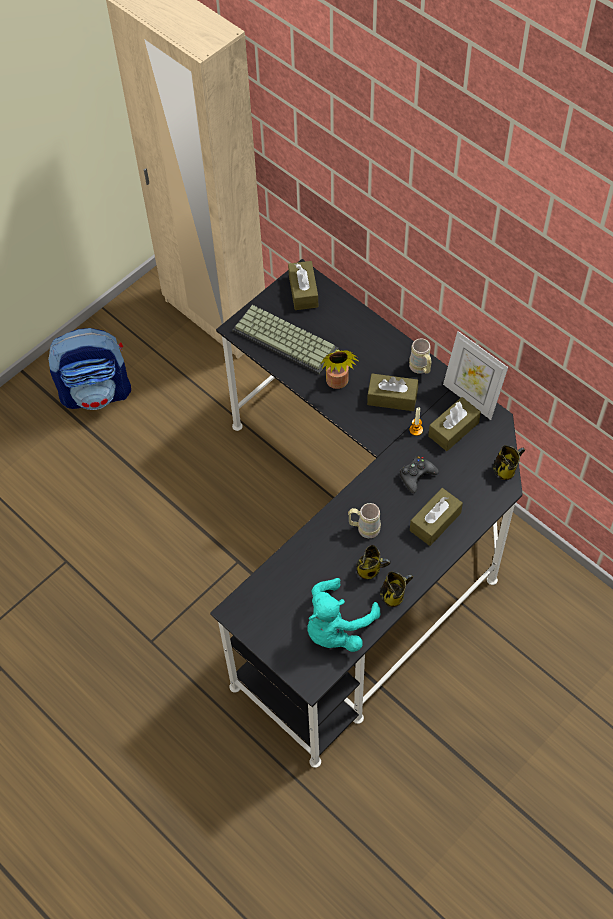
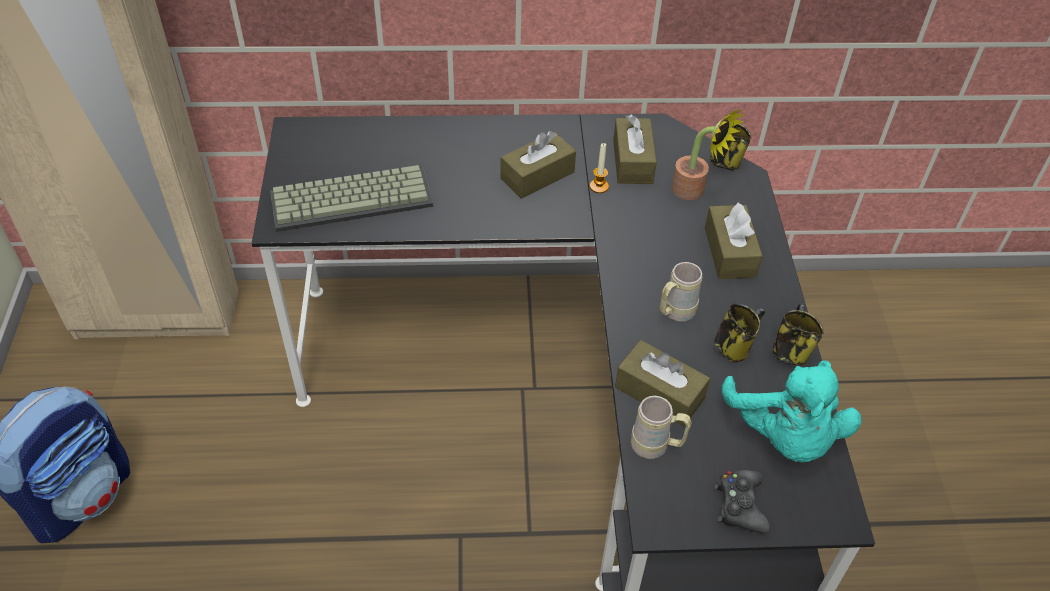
camera: 50 degrees left, 10 degrees down
brown tissue box [288,261,318,310] -> brown tissue box moved to [615,340,710,427]
potted plant [320,350,358,389] -> potted plant moved to [672,110,745,200]
black game controller [400,456,439,493] -> black game controller moved to [715,470,770,533]
beige mug [409,339,432,374] -> beige mug moved to [631,396,691,459]
picture frame [443,331,508,420] -> none

